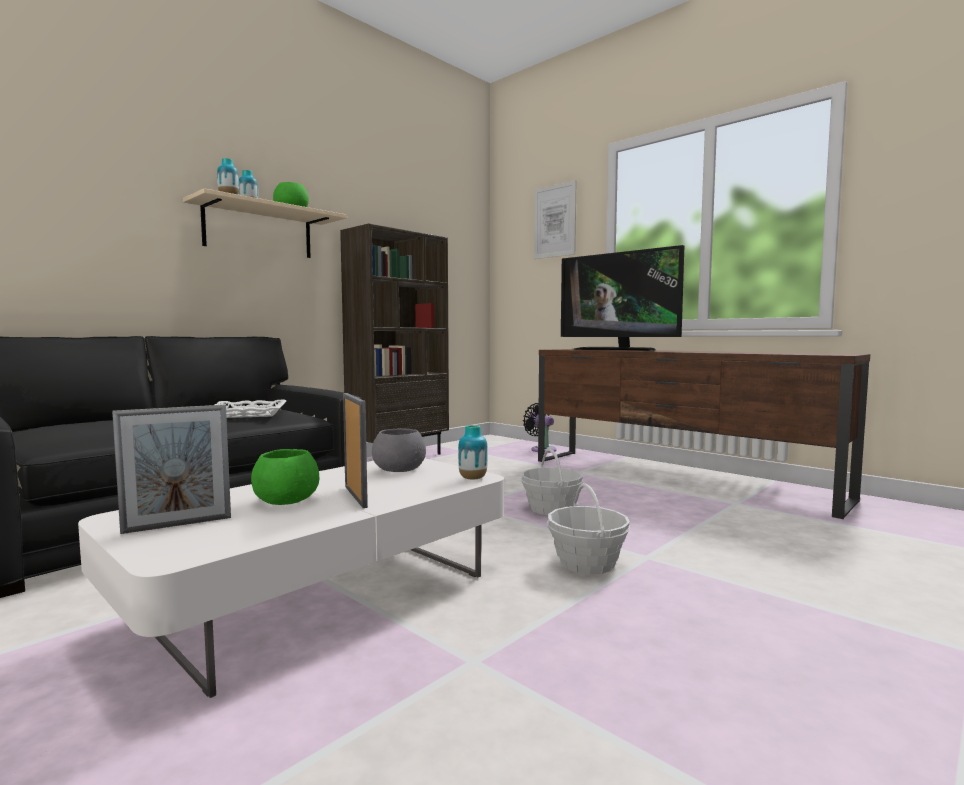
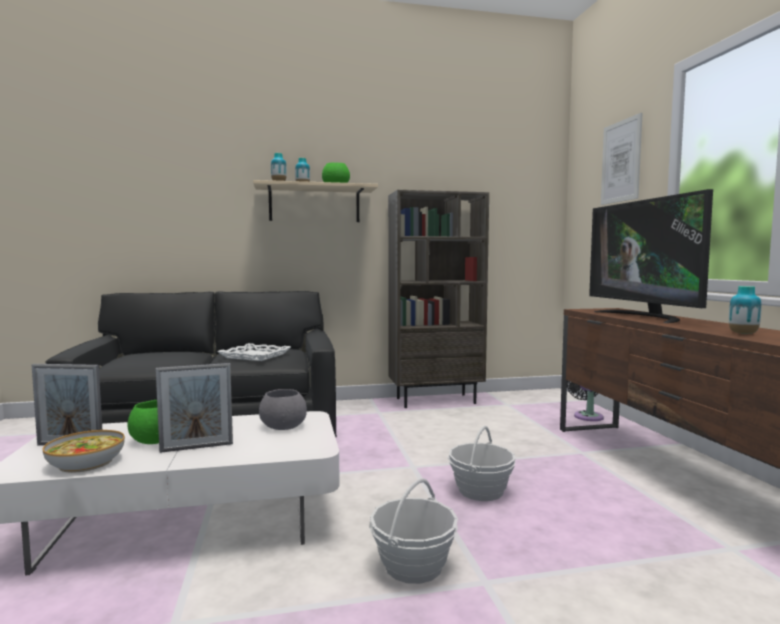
camera: 35 degrees right, 0 degrees up
picture frame [343,393,368,508] -> picture frame turned 60 degrees clockwise [156,363,233,453]
vase [458,425,488,480] -> vase moved to [729,286,762,334]
none -> bowl [43,430,125,473]

